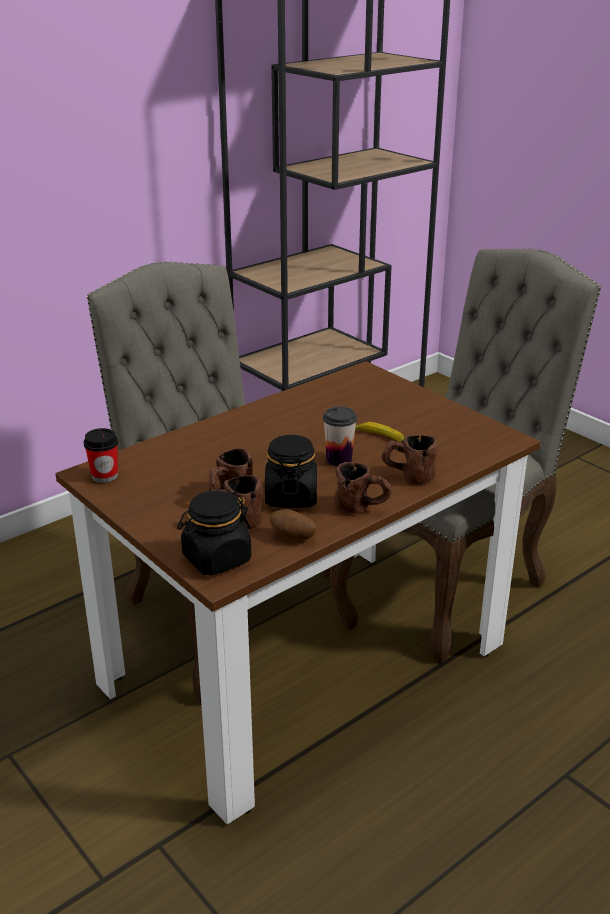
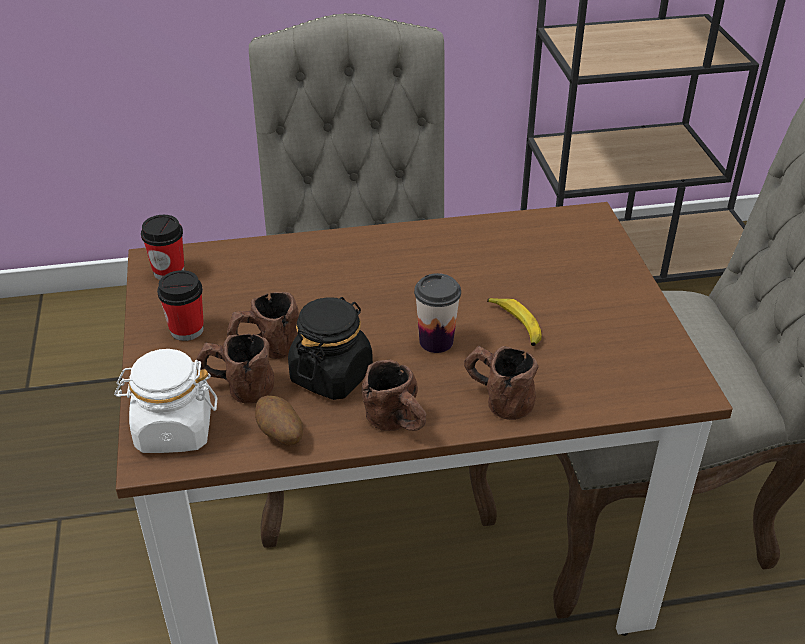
camera: 30 degrees right, 10 degrees up
black jar [177,491,251,575] -> white jar [114,349,218,453]
none -> cup [157,270,204,341]

